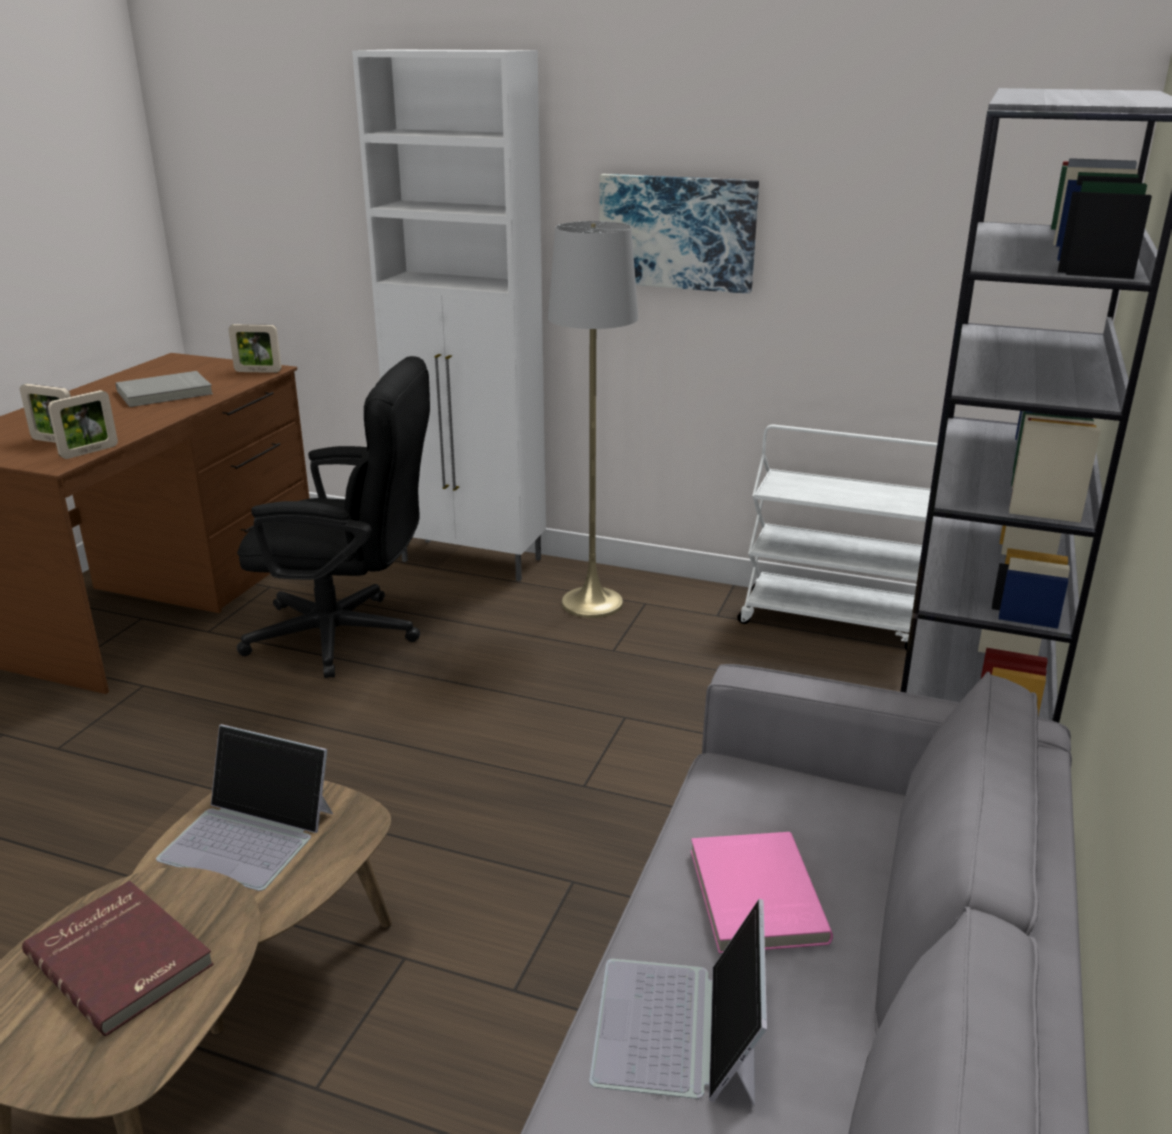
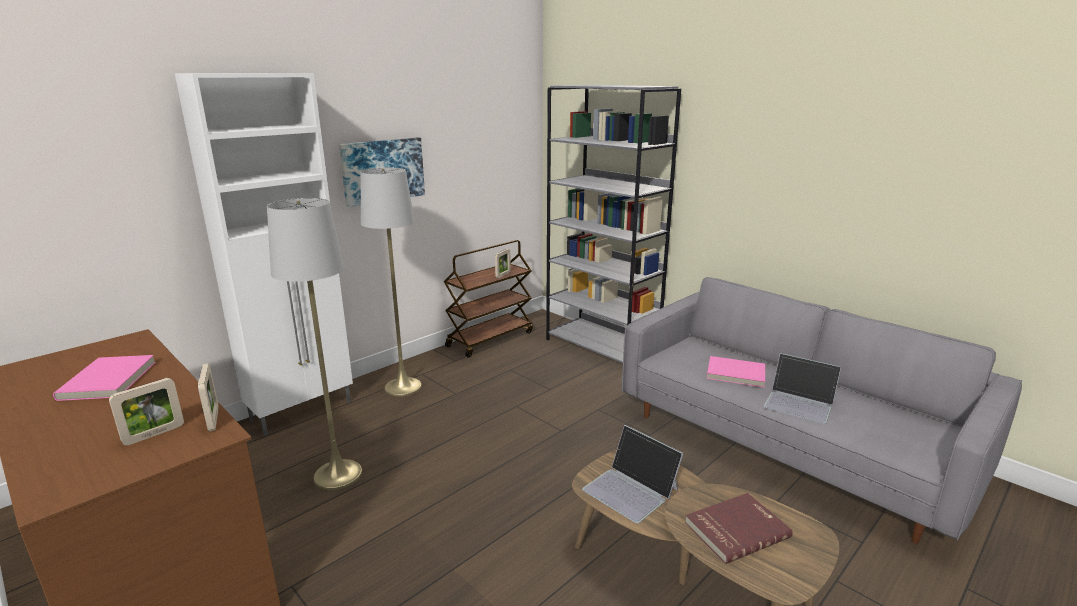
camera: 65 degrees left, 5 degrees down
grey book [116,371,213,407] -> pink book [53,355,156,401]
laptop [156,724,333,891] -> laptop turned 90 degrees clockwise [582,425,684,523]
picture frame [228,324,282,373] -> picture frame moved to [495,249,511,278]
black office chair [237,356,430,678] -> grey floor lamp [267,198,362,490]
white cart [737,425,938,651] -> brown cart [444,240,533,358]

